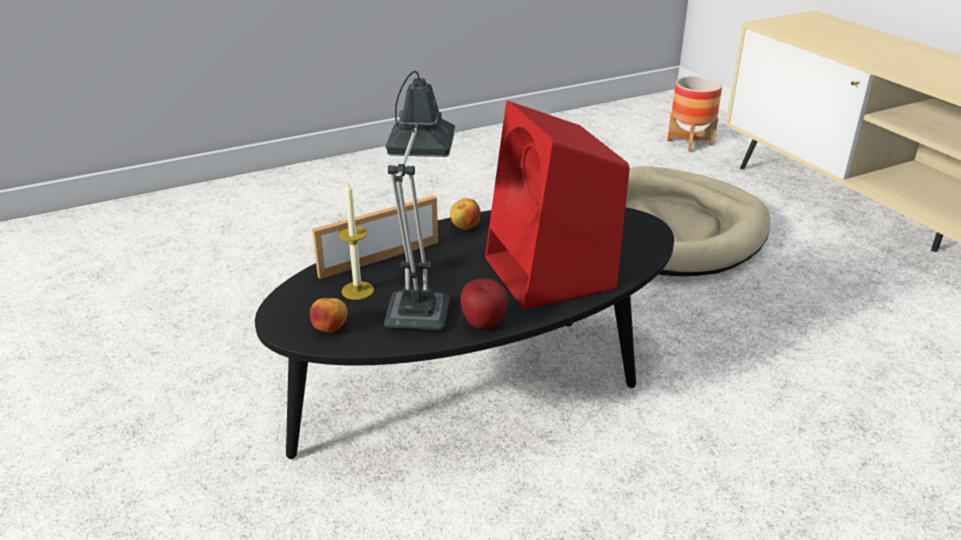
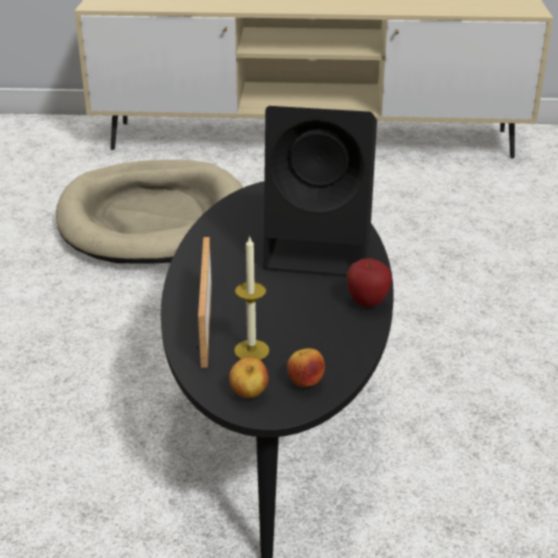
camera: 60 degrees left, 0 degrees up
table lamp [384,71,455,330] -> none
apple [450,198,481,230] -> apple moved to [229,357,269,398]
red speaker [485,101,630,309] -> black speaker [263,106,377,277]
planter [667,76,722,152] -> none

